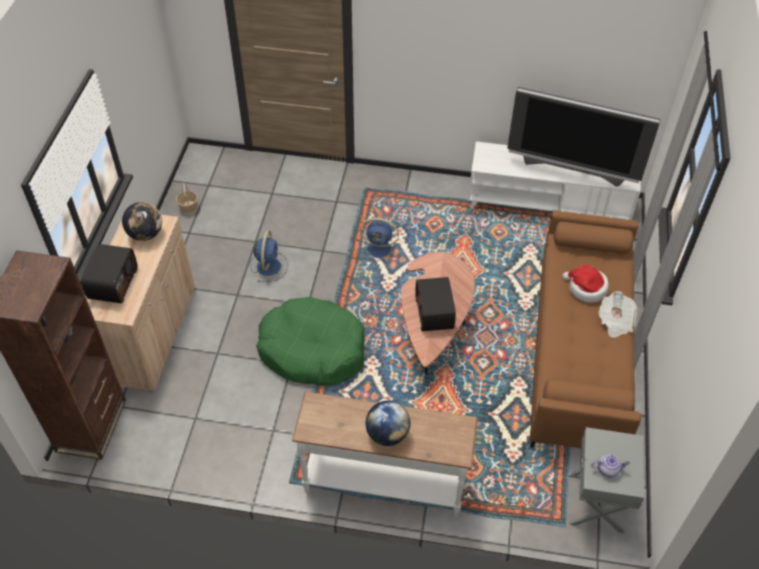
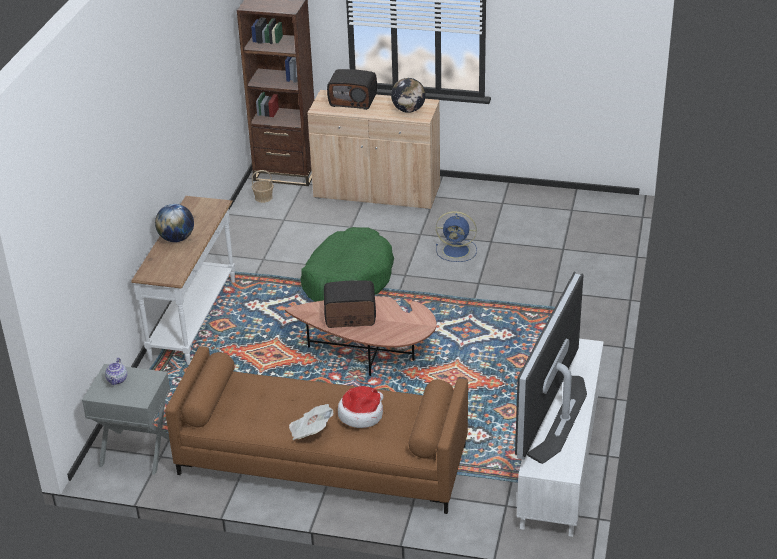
camera: 95 degrees right, 15 degrees down
basket [176,183,198,215] -> basket moved to [252,170,274,203]
blue fan [360,218,399,261] -> none

